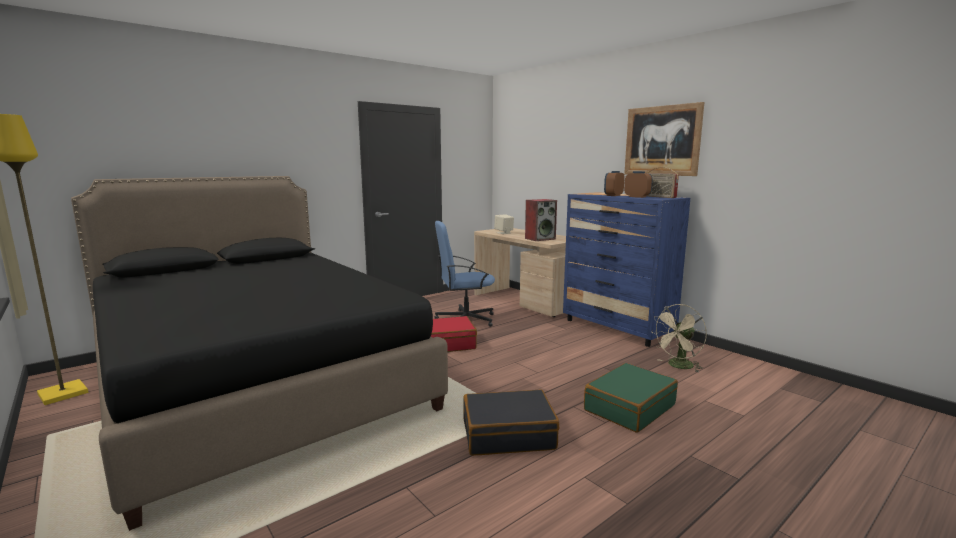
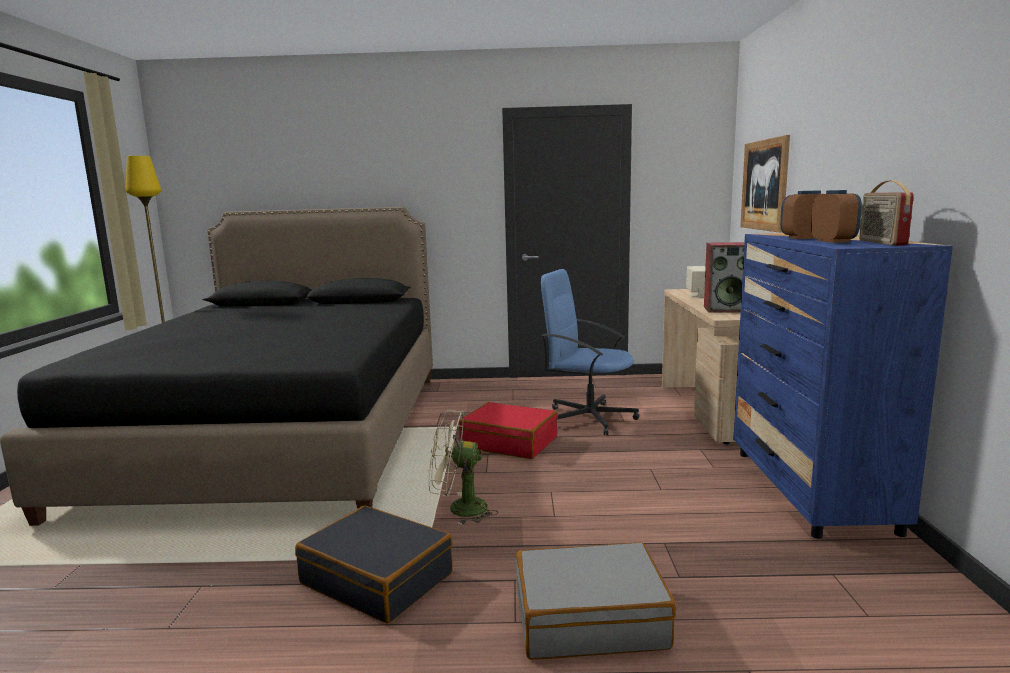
camera: 40 degrees right, 0 degrees up
green suitcase [584,363,678,433] -> grey suitcase [516,542,676,660]
picture [624,102,705,176] -> picture moved to [740,135,790,233]
beige fan [653,304,707,372] -> beige fan moved to [429,410,498,525]

